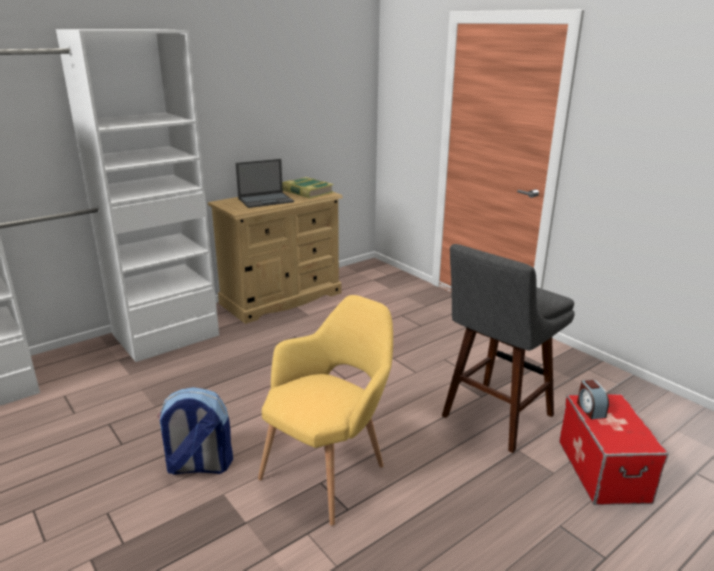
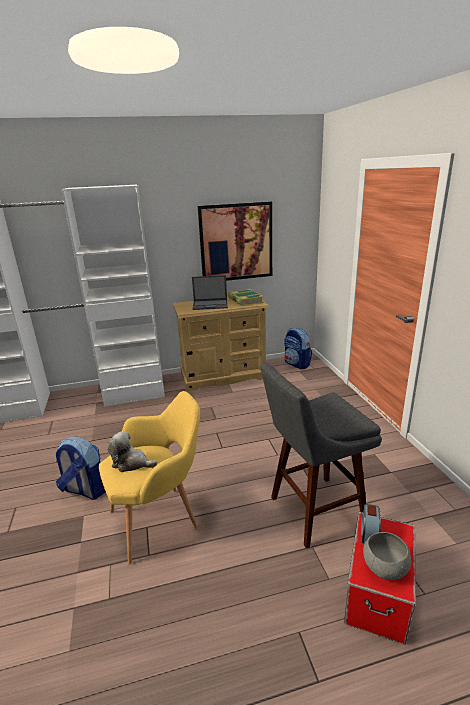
camera: 25 degrees right, 0 degrees up
none -> plush toy [107,431,157,472]
none -> picture [198,202,272,281]
none -> backpack [284,328,312,369]
none -> grey bowl [363,532,411,580]

